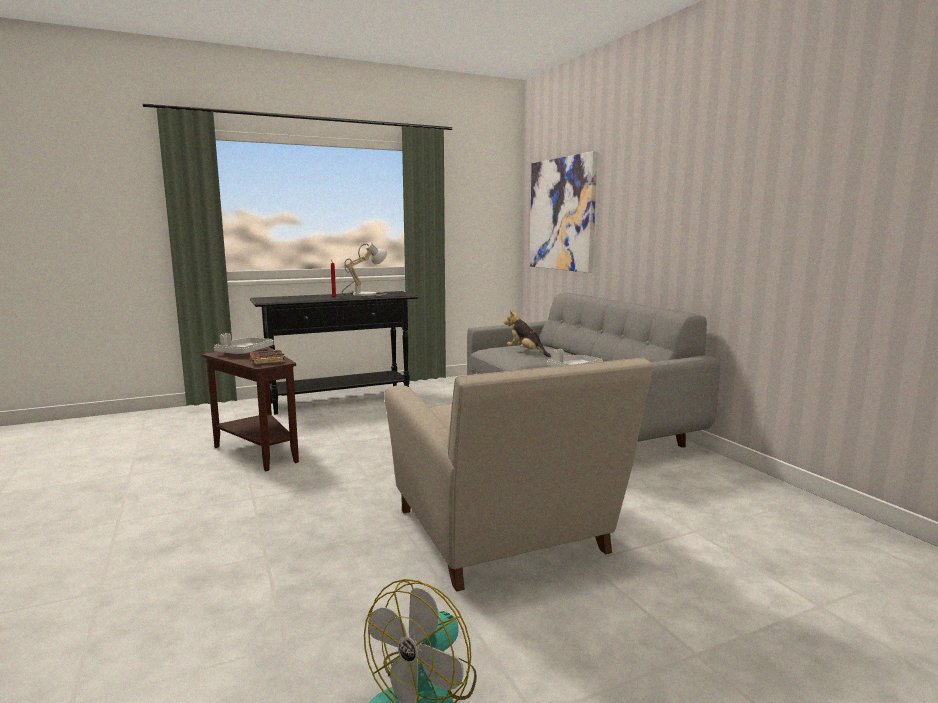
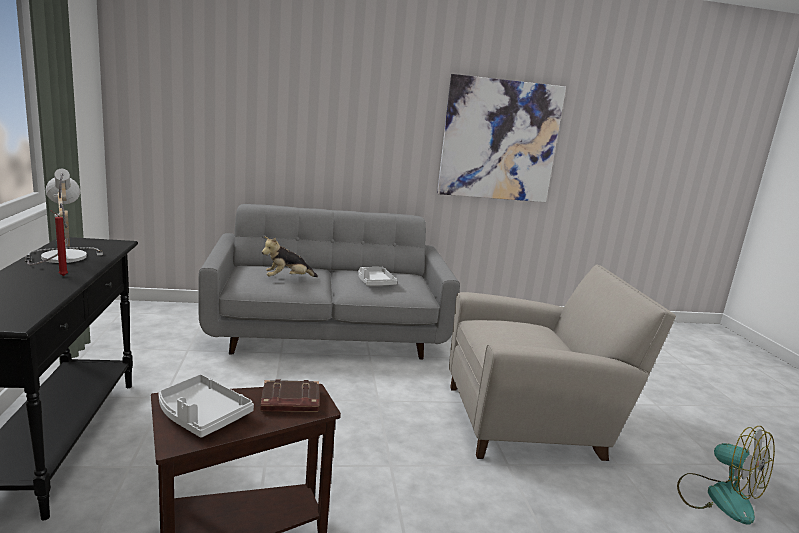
camera: 75 degrees left, 5 degrees up
picture [529,151,597,273] -> picture moved to [437,74,566,202]

